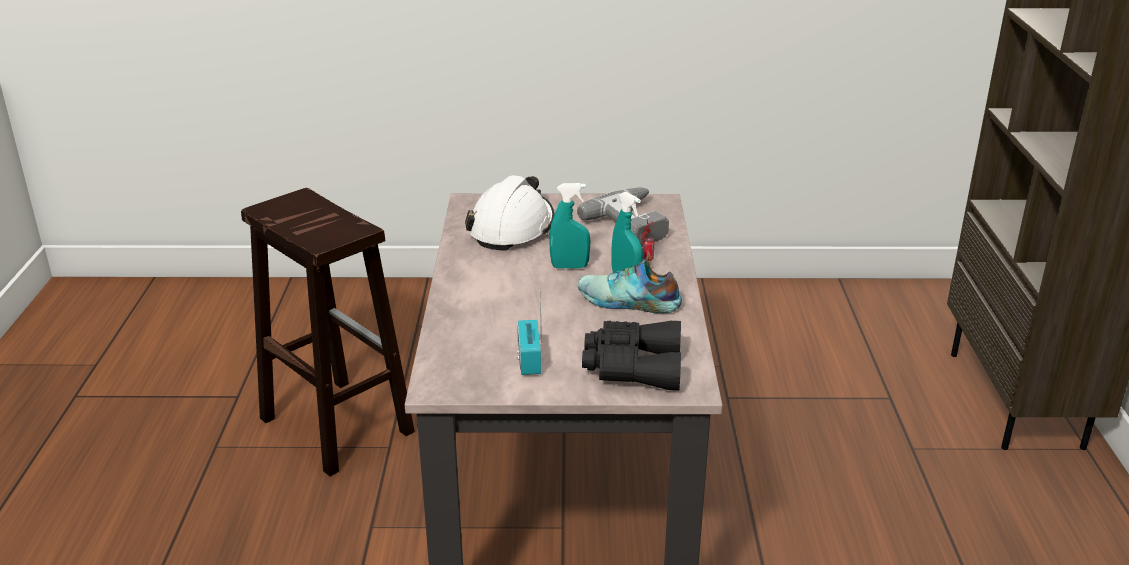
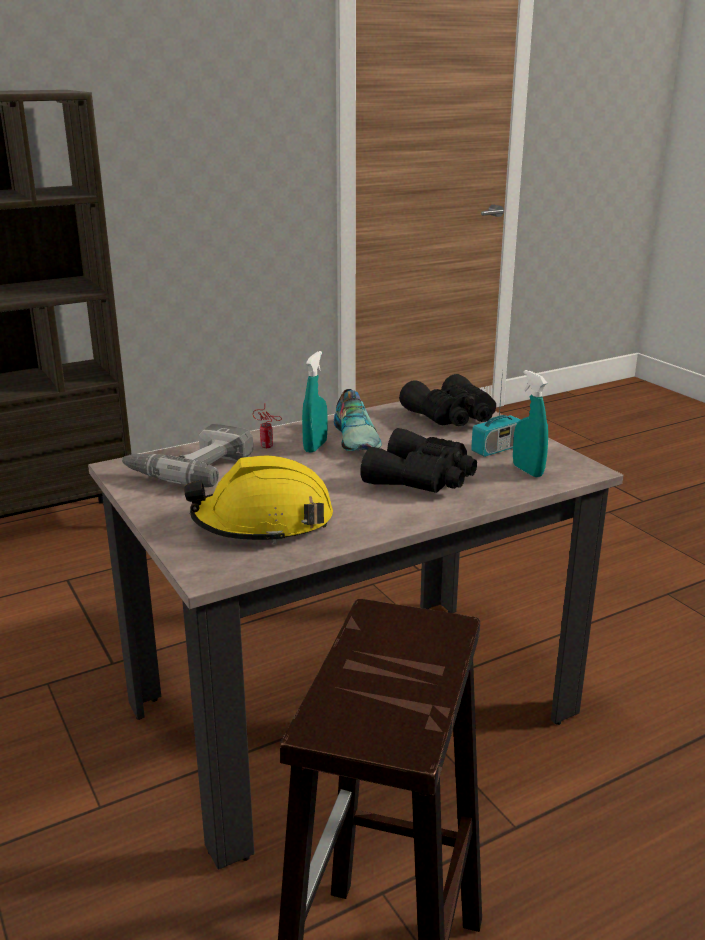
camera: 120 degrees left, 5 degrees down
white hard hat [465,175,554,251] -> yellow hard hat [184,456,333,544]
turquoise spray bottle [549,183,591,268] -> turquoise spray bottle moved to [513,370,548,478]
none -> black binoculars [360,428,477,493]

